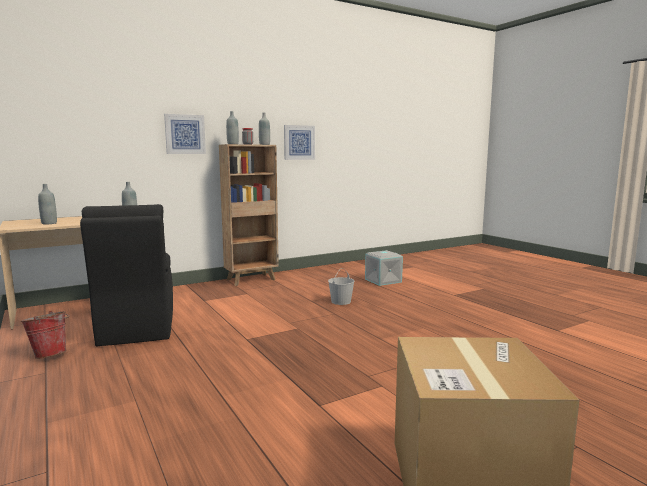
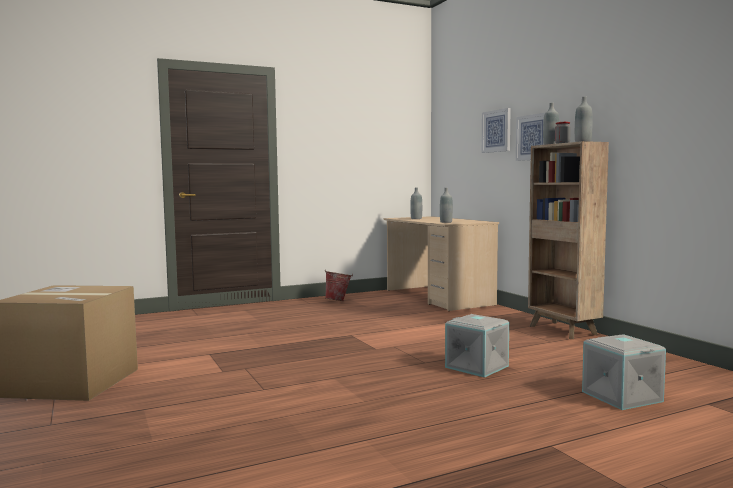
camera: 95 degrees right, 5 degrees down
black chair [80,204,173,346] -> none
picture [284,125,315,160] -> picture moved to [482,108,511,153]
white bucket [328,268,355,305] -> grey storage box [445,314,509,378]

